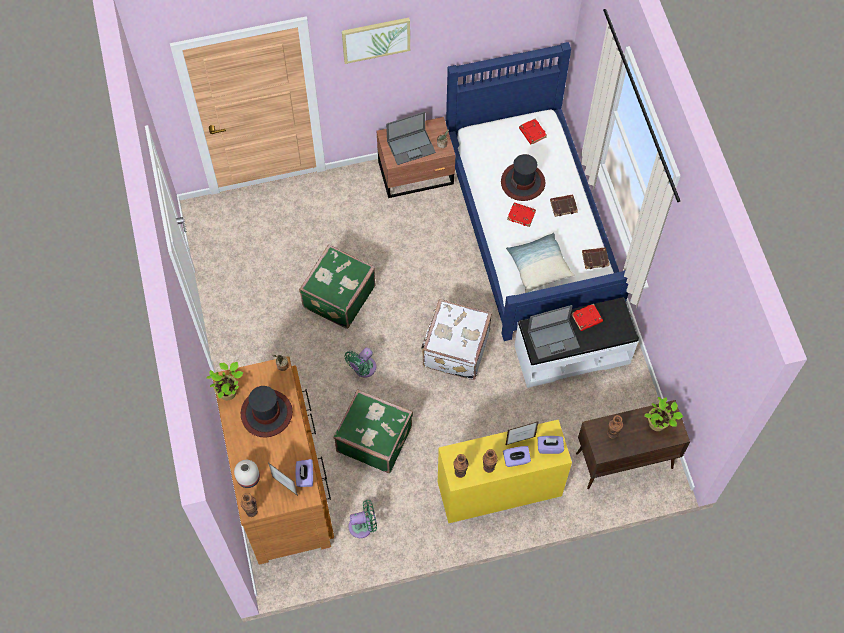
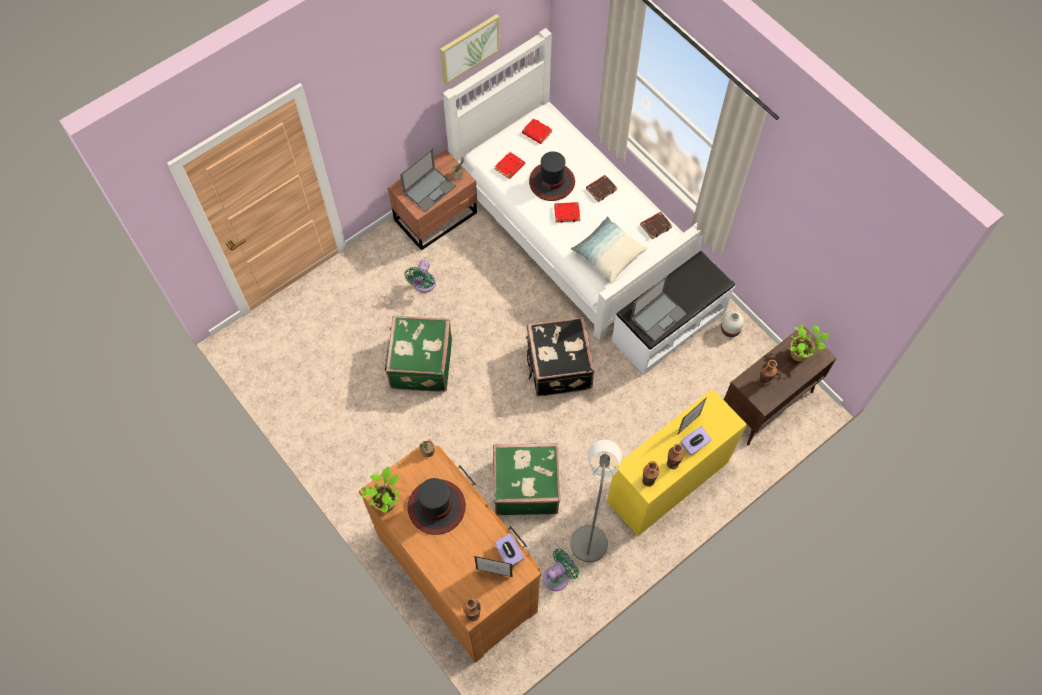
camera: 25 degrees left, 0 degrees up
white vase [234,460,260,488] -> white vase moved to [721,311,744,337]
picture [342,18,410,64] -> picture moved to [440,14,500,84]
green fan [344,347,376,378] -> green fan moved to [404,260,436,293]
white suitcase [421,299,492,380] -> black suitcase [526,317,595,396]
blue bed [446,42,629,341] -> white bed [443,28,703,340]
purple tissue box [538,436,564,454] -> none
red book [571,304,603,331] -> red book moved to [495,152,525,179]
none -> grey floor lamp [570,440,622,562]

